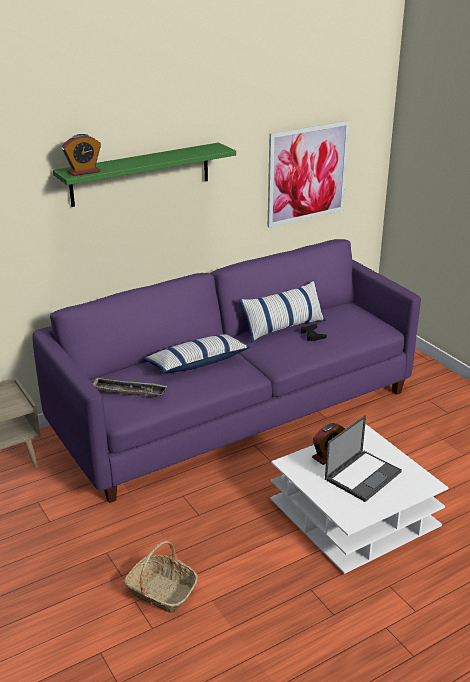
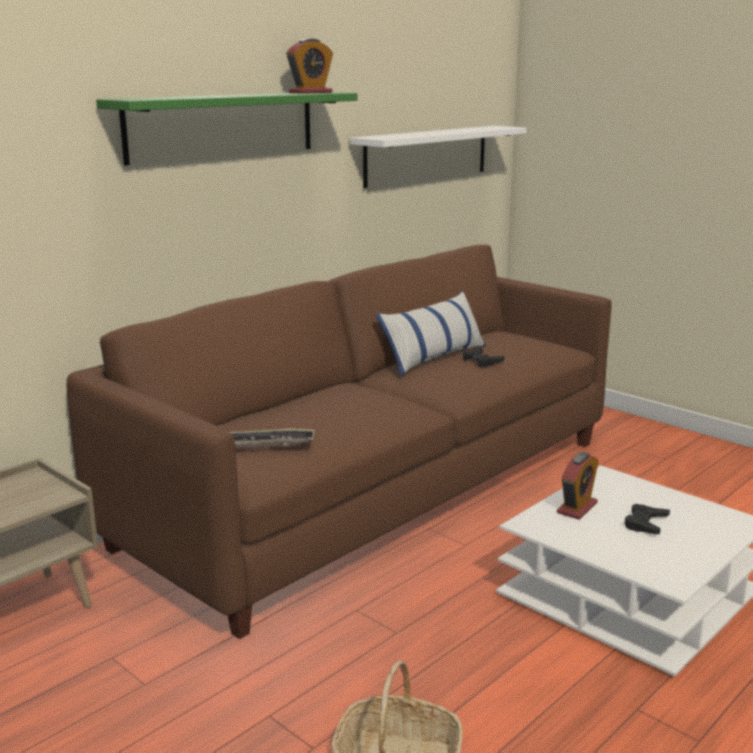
camera: 15 degrees left, 10 degrees down
purple sofa [32,239,421,503] -> brown sofa [67,245,612,639]
alarm clock [62,134,101,176] -> alarm clock moved to [286,38,333,94]
pillow [143,334,251,373] -> none
picture [268,121,350,228] -> white shelf [350,126,527,188]
laptop [325,415,402,502] -> black game controller [625,504,670,534]

